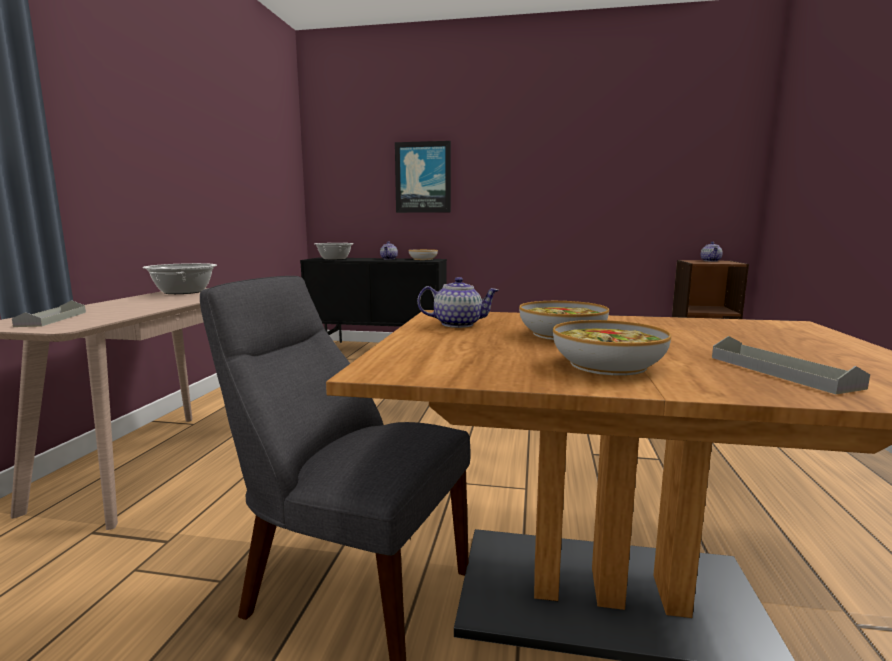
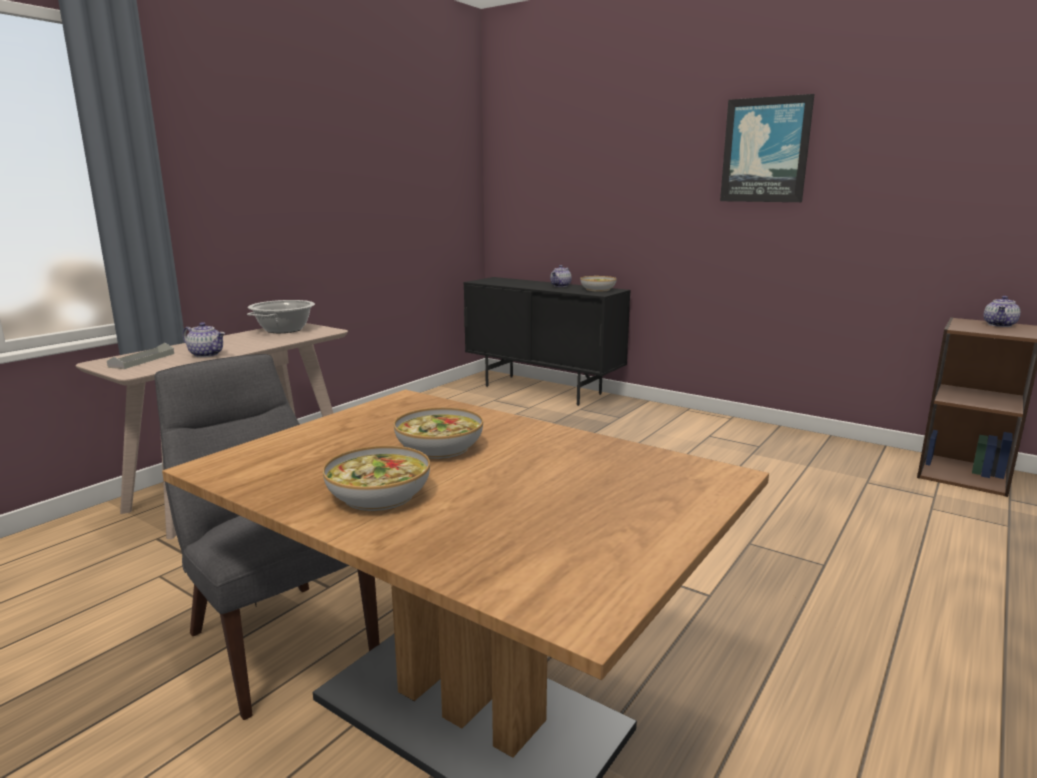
camera: 25 degrees right, 5 degrees up
cooking pot [314,243,354,260] -> none
picture [395,141,451,213] -> picture moved to [720,94,815,202]
teapot [417,277,499,328] -> teapot moved to [183,322,225,357]
grey tray [712,336,870,394] -> none

